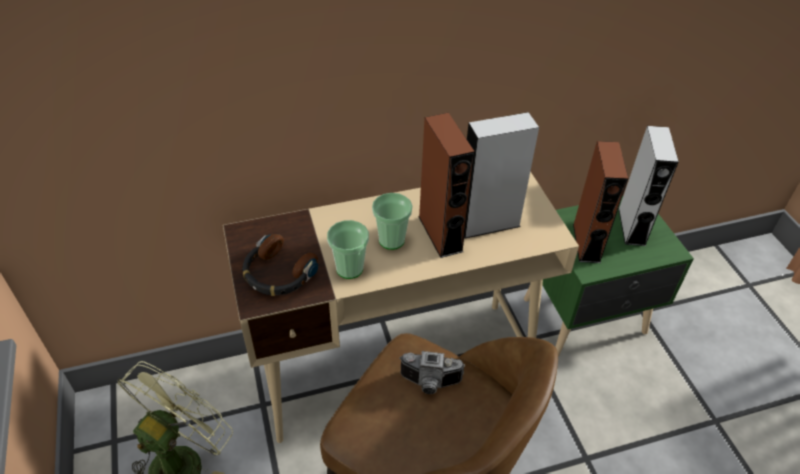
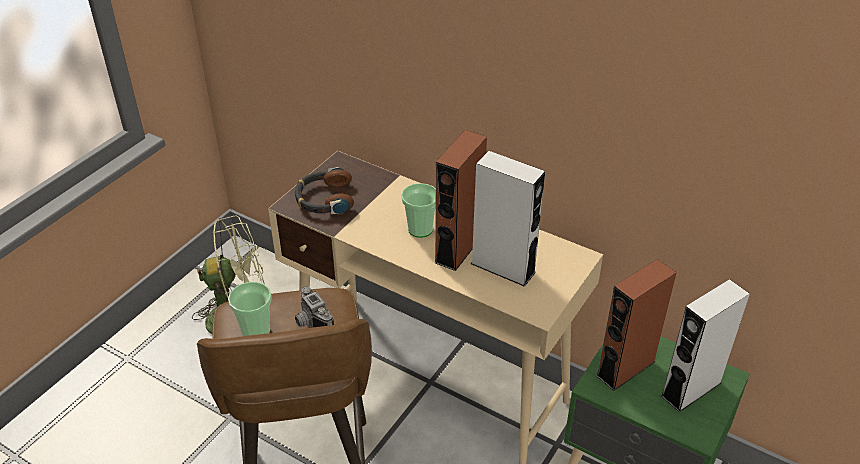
camera: 50 degrees right, 5 degrees down
cup [327,220,369,279] -> cup moved to [228,282,272,336]

